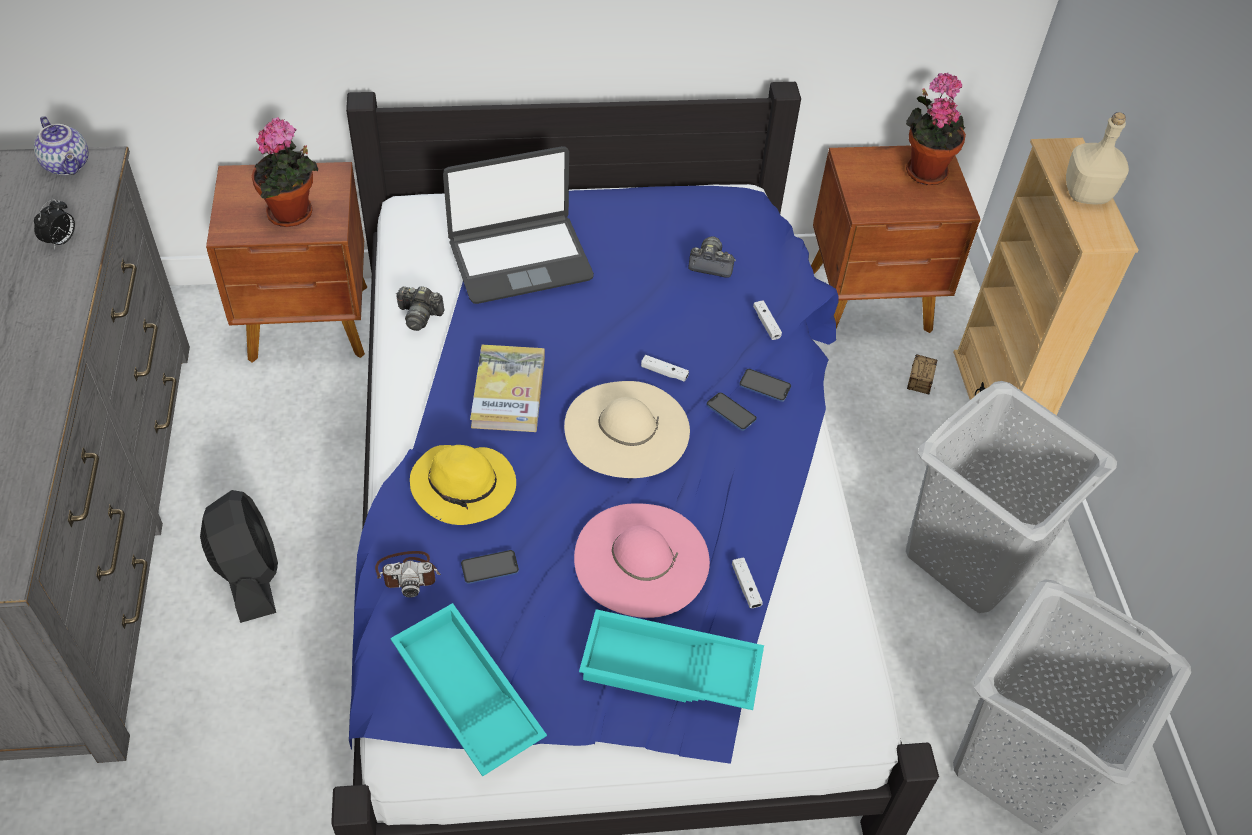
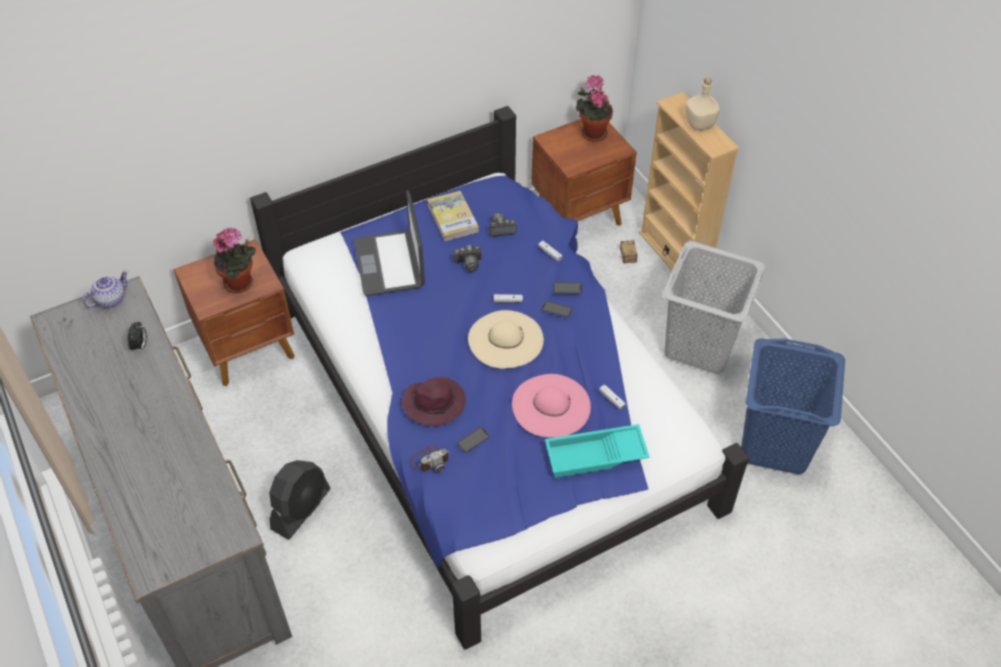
camera: 20 degrees left, 0 degrees up
teapot [34,116,89,175] -> teapot turned 75 degrees counterclockwise [83,270,129,308]
black fan [200,490,278,623] -> black fan turned 75 degrees clockwise [269,460,330,540]
turquoise tray [390,603,547,777] -> none
camera [396,286,444,331] -> camera moved to [453,245,482,272]
yellow hat [410,445,516,525] -> purple hat [402,377,466,426]
laptop [443,146,594,304] -> laptop turned 120 degrees clockwise [354,191,425,296]
book [470,345,545,432] -> book moved to [427,191,479,241]
grey laundry basket [953,579,1191,835] -> blue laundry basket [741,338,845,474]

